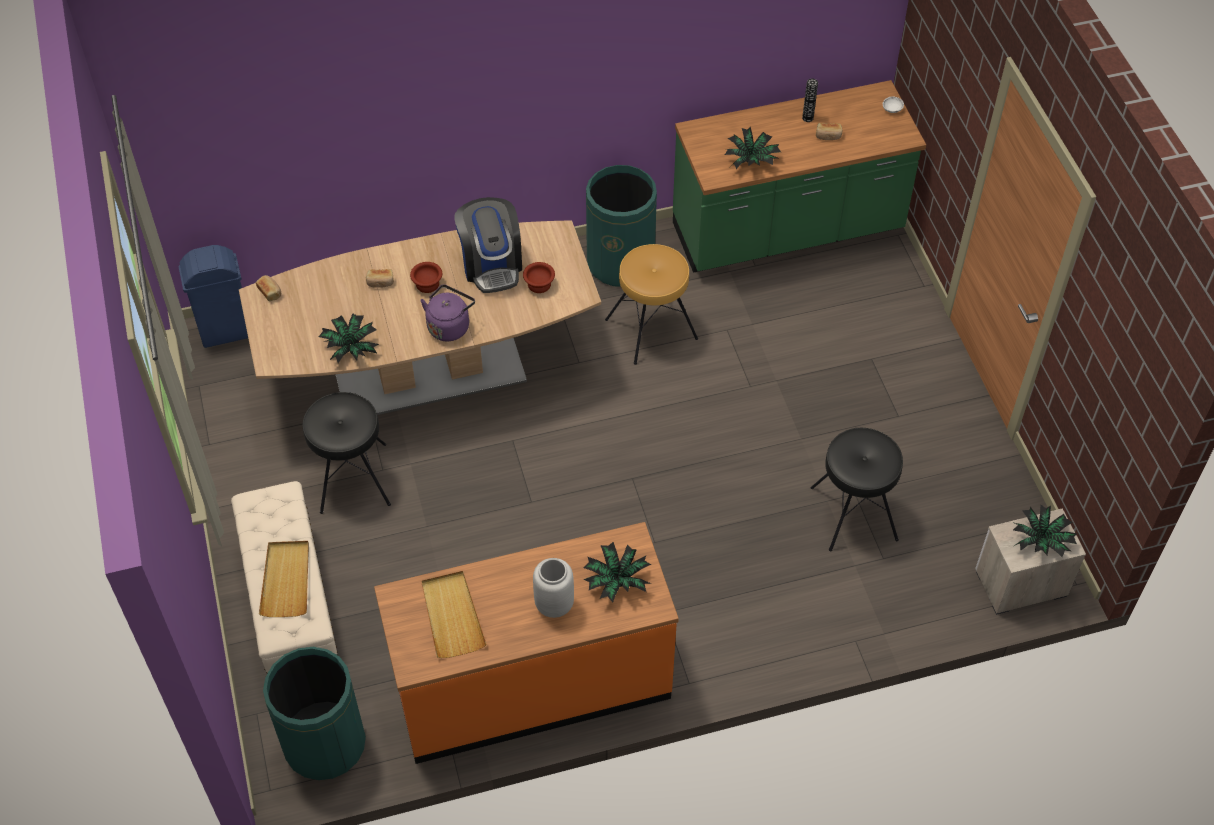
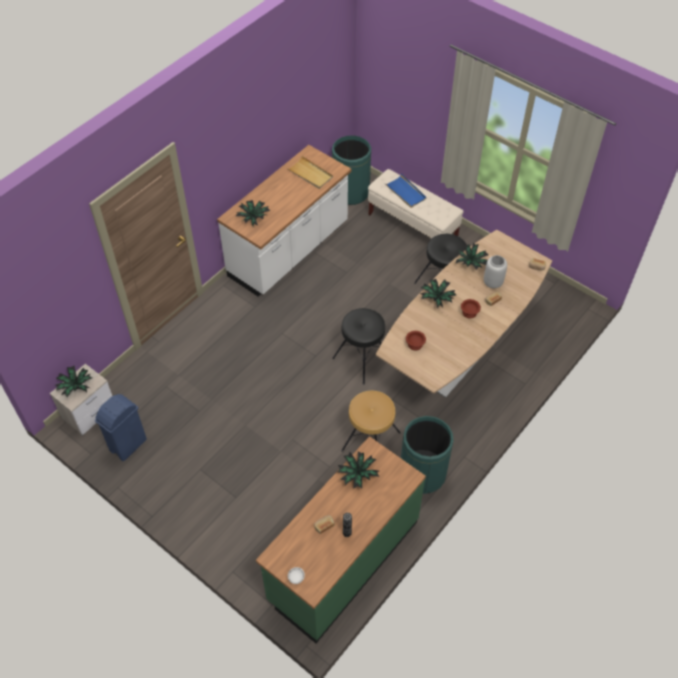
camera: 145 degrees right, 0 degrees up
blue trash can [178,245,248,348] -> blue trash can moved to [95,394,147,462]
beige tray [259,541,309,617] -> blue tray [384,174,427,208]
orange counter [374,522,679,764] -> white counter [217,145,351,296]
purple kettle [420,285,475,341] -> potted plant [420,279,456,308]
coffee machine [454,197,522,293] -> none
grey vase [533,558,574,618] -> grey vase moved to [484,255,507,288]
black stool [811,428,903,551] -> black stool moved to [332,308,385,384]

